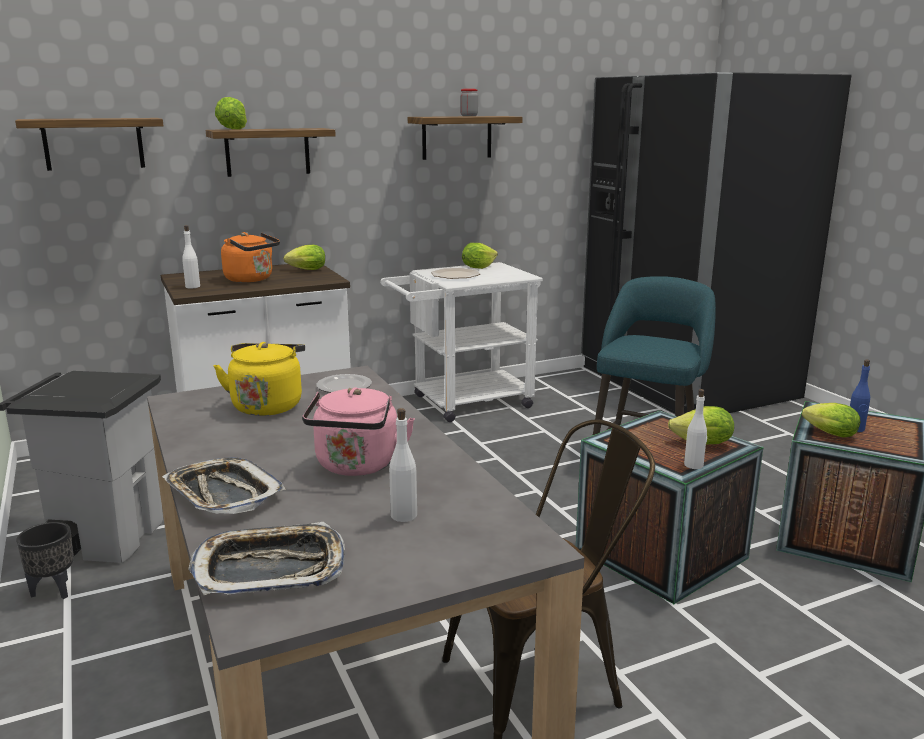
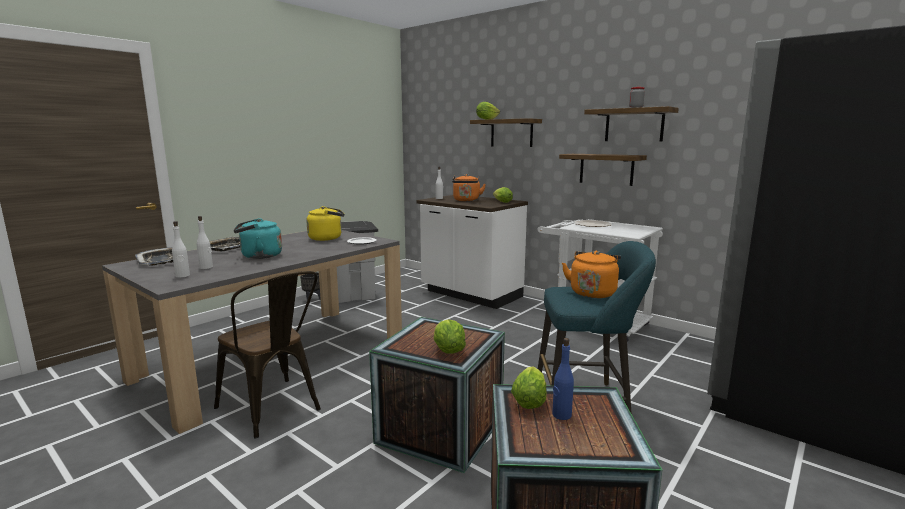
camera: 65 degrees right, 5 degrees down
shelf [15,118,164,171] -> shelf moved to [559,154,647,186]
pink kettle [302,387,415,476] -> turquoise kettle [234,218,282,259]
lettuce [462,243,498,269] -> none
white bottle [684,389,707,469] -> white bottle moved to [172,221,190,278]
none -> orange kettle [562,251,621,298]

